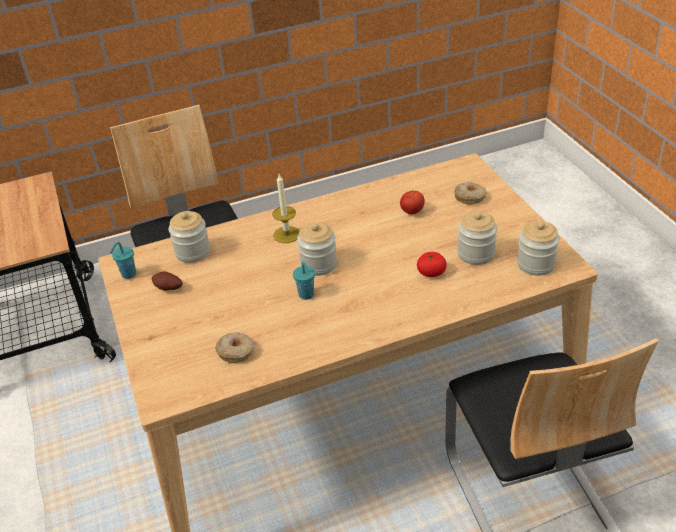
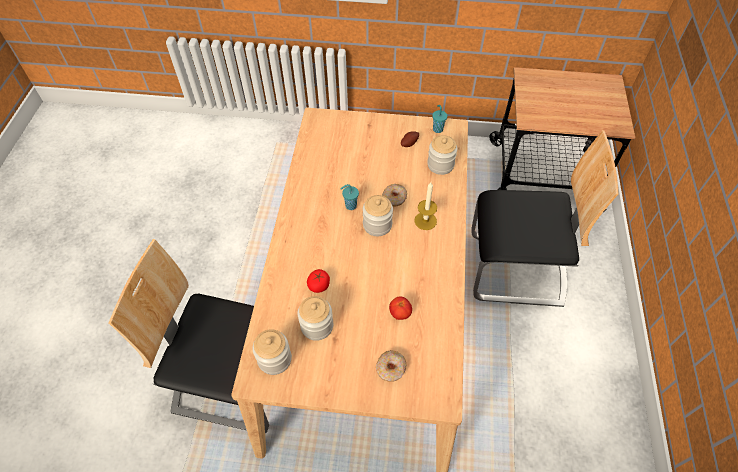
camera: 115 degrees right, 15 degrees up
donut [215,332,254,363] -> donut moved to [382,184,407,207]

